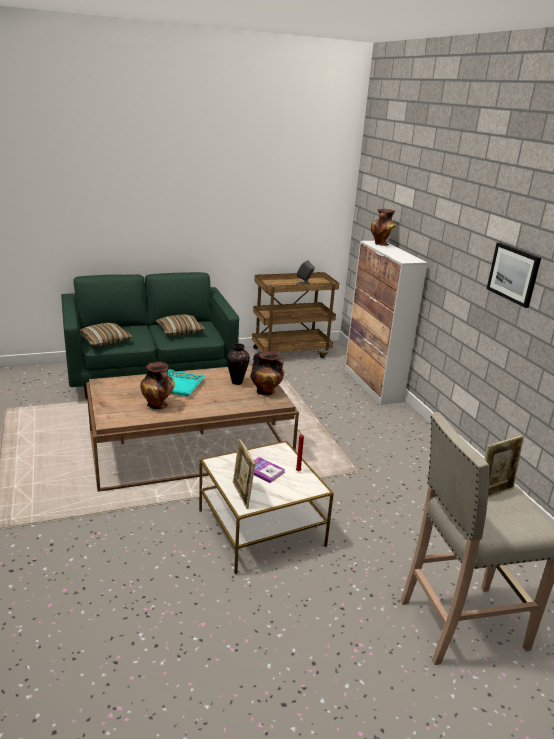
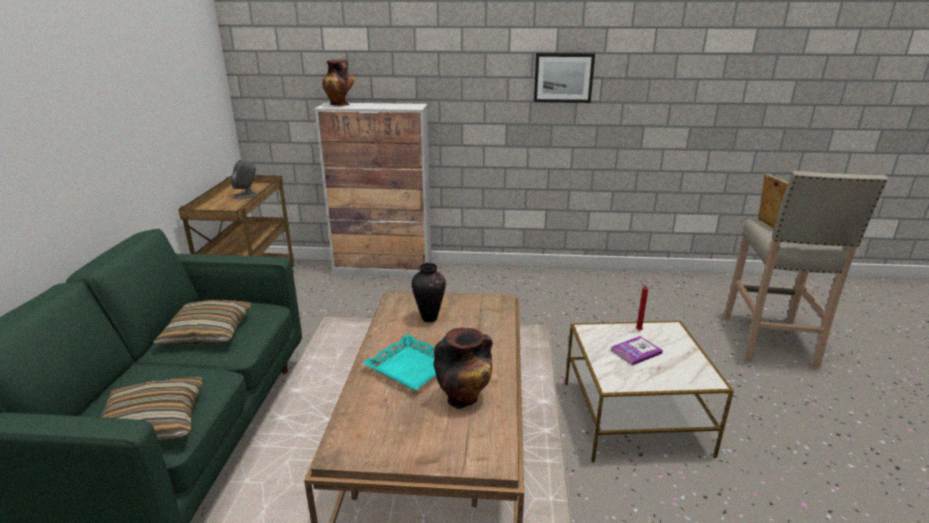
camera: 65 degrees left, 0 degrees up
picture frame [233,439,255,509] -> none
vase [250,351,284,395] -> none

